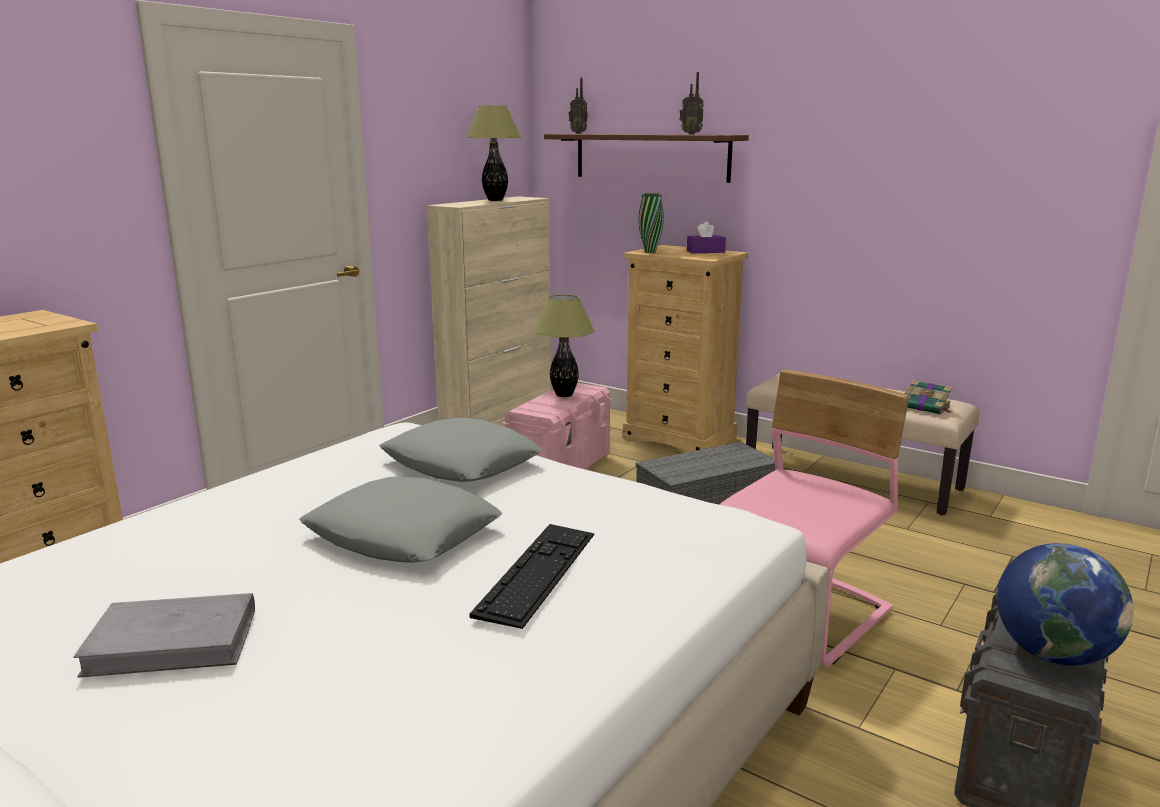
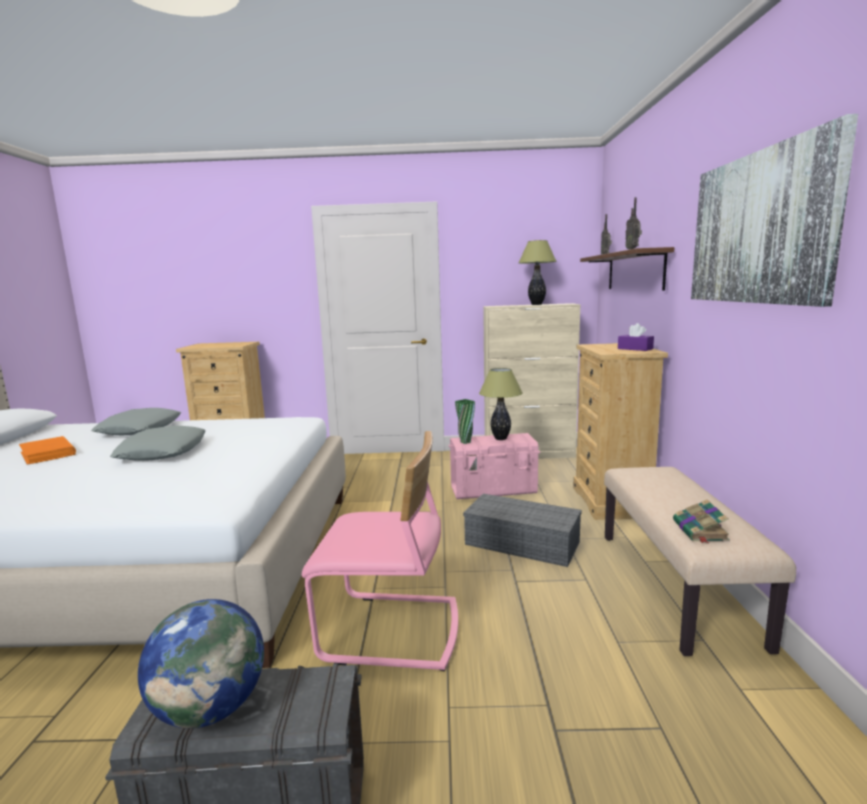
camera: 55 degrees right, 5 degrees down
grey book [74,593,255,678] -> orange book [19,436,76,464]
grey pillow [379,418,543,482] -> grey pillow moved to [91,408,181,436]
keyboard [470,524,594,629] -> none
green vase [638,193,664,253] -> green vase moved to [455,399,475,444]
none -> picture [691,114,858,307]

